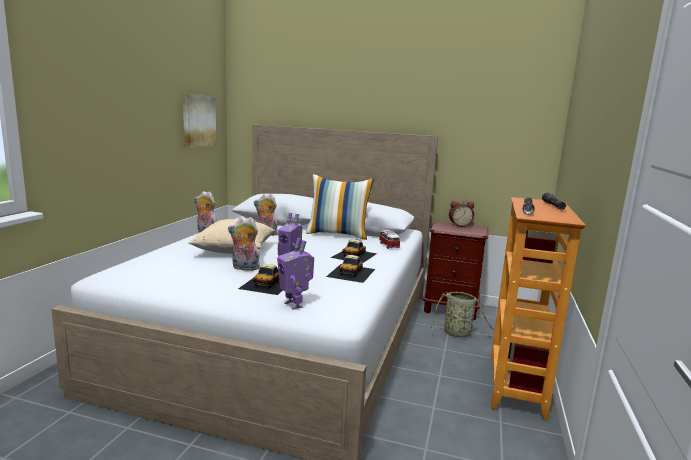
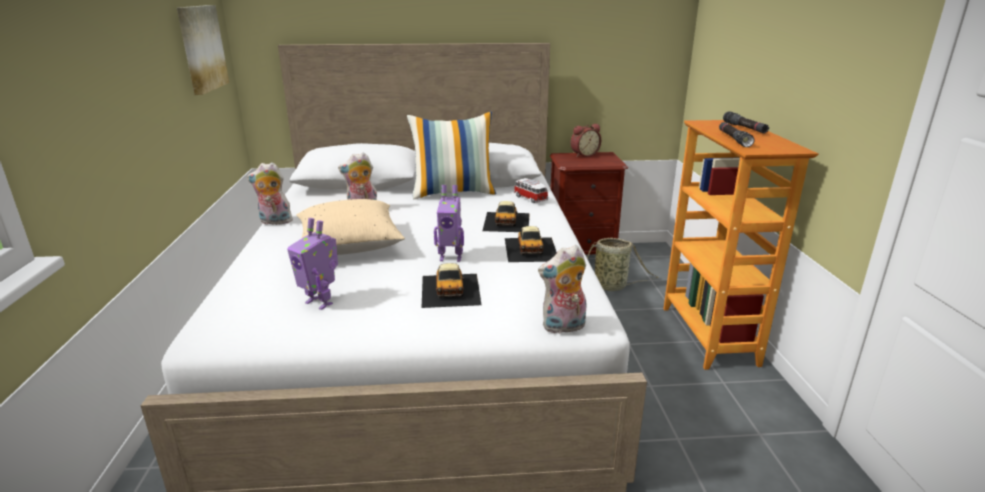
camera: 20 degrees left, 10 degrees up
plush toy [228,217,260,271] -> plush toy moved to [538,245,586,334]
toy robot [277,238,314,310] -> toy robot moved to [287,218,338,310]

